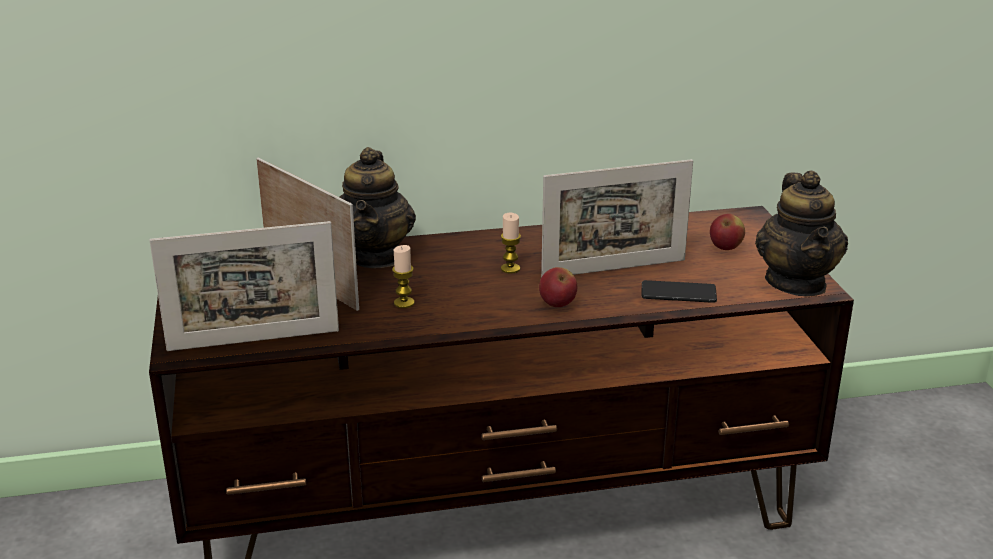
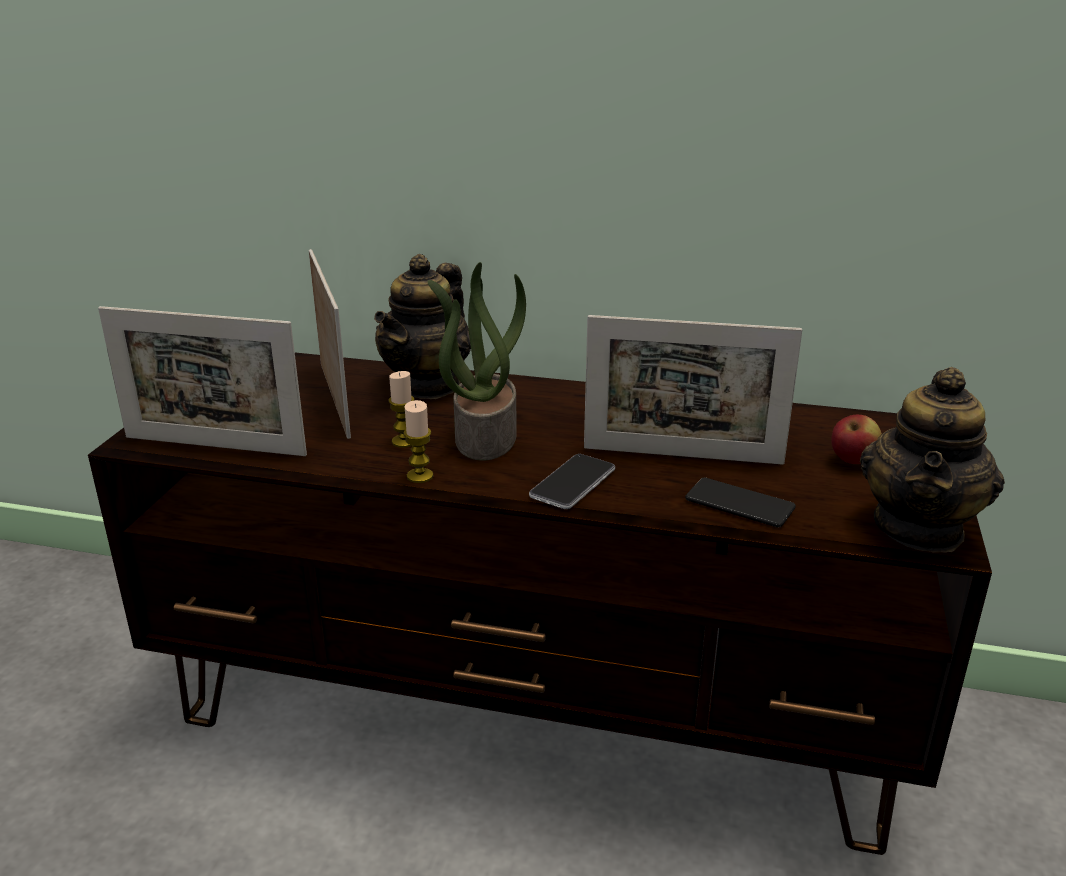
camera: 25 degrees right, 0 degrees up
candle [501,213,521,274] -> candle moved to [404,400,433,483]
apple [539,267,577,307] -> phone [529,454,615,509]
none -> potted plant [427,262,526,461]

